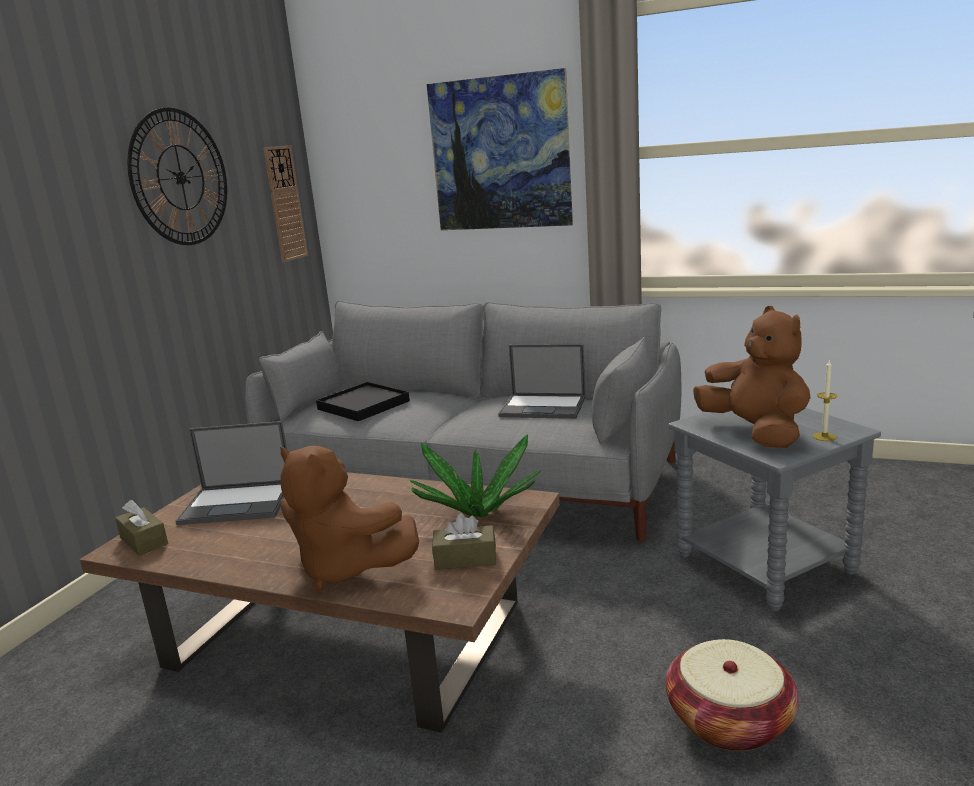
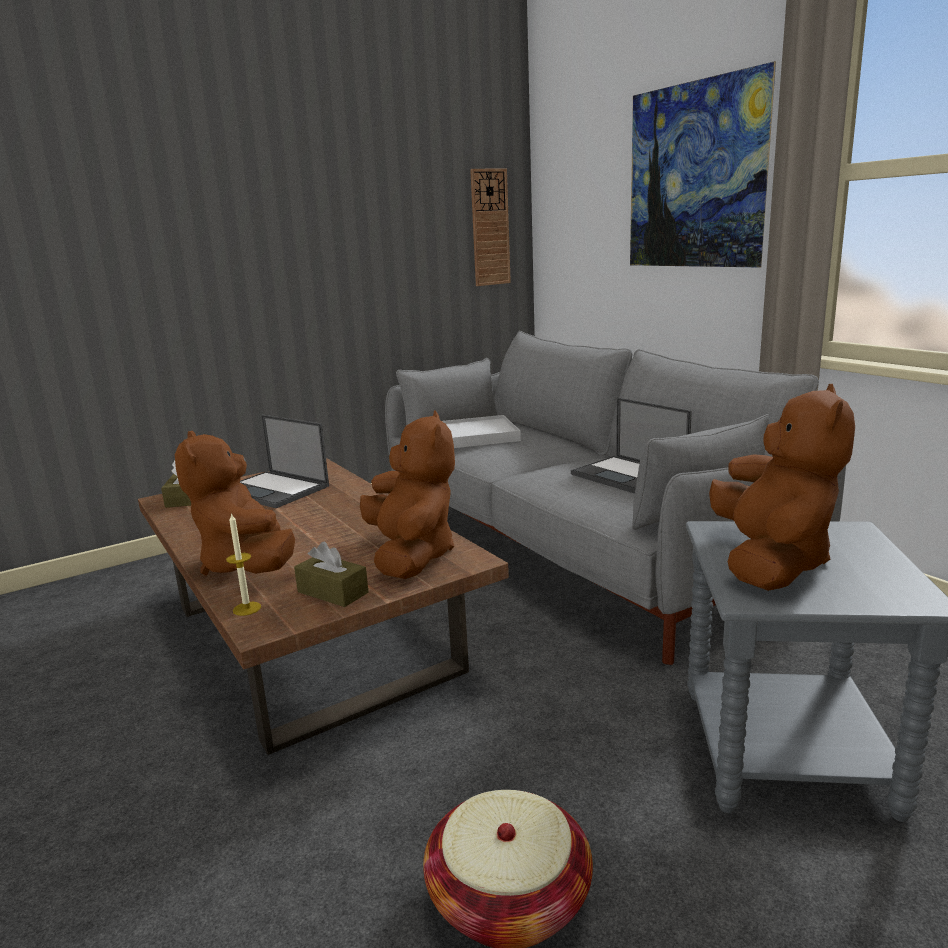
camera: 35 degrees right, 0 degrees up
wall clock [127,107,227,245] -> none
black tray [316,382,410,421] -> white tray [442,415,521,448]
potted plant [410,434,542,517] -> brown plush toy [360,411,455,579]
candle [813,359,837,441] -> candle moved to [226,513,261,616]

